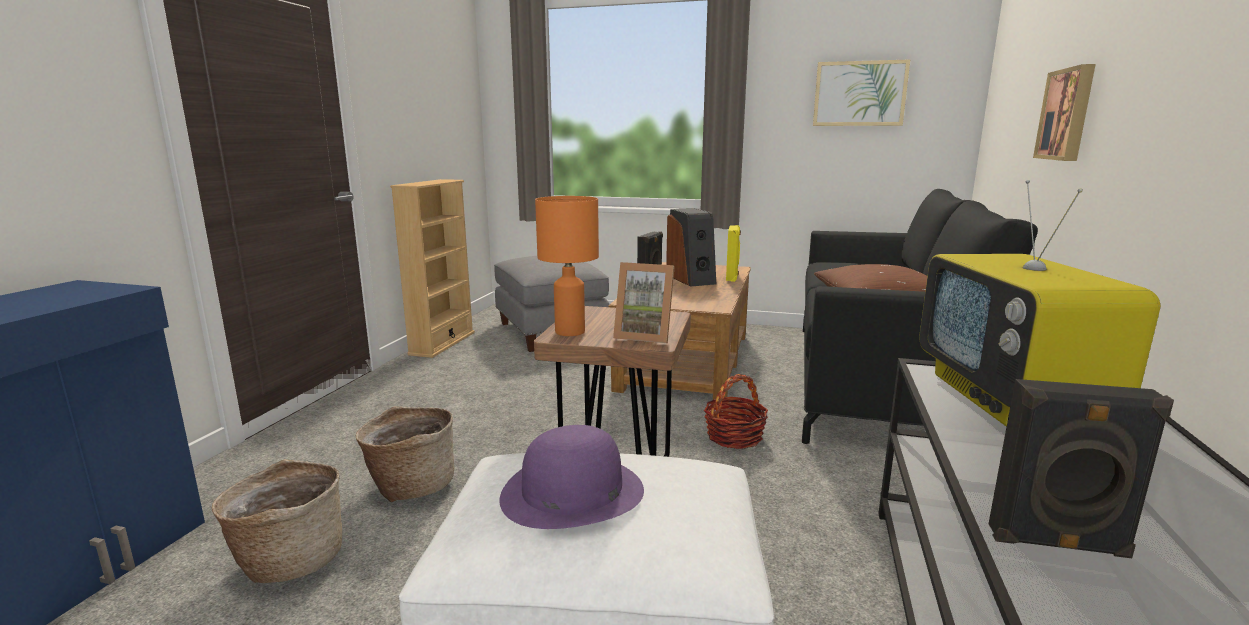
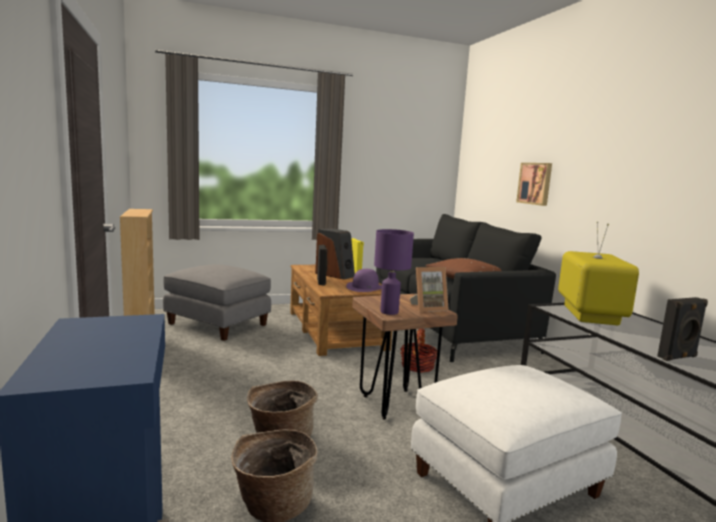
camera: 35 degrees left, 5 degrees down
purple hat [499,425,644,529] -> purple hat moved to [346,269,382,292]
orange table lamp [535,196,599,336] -> purple table lamp [374,229,414,315]
picture [813,59,910,126] -> none
television [919,180,1160,427] -> television turned 135 degrees counterclockwise [558,222,639,325]

